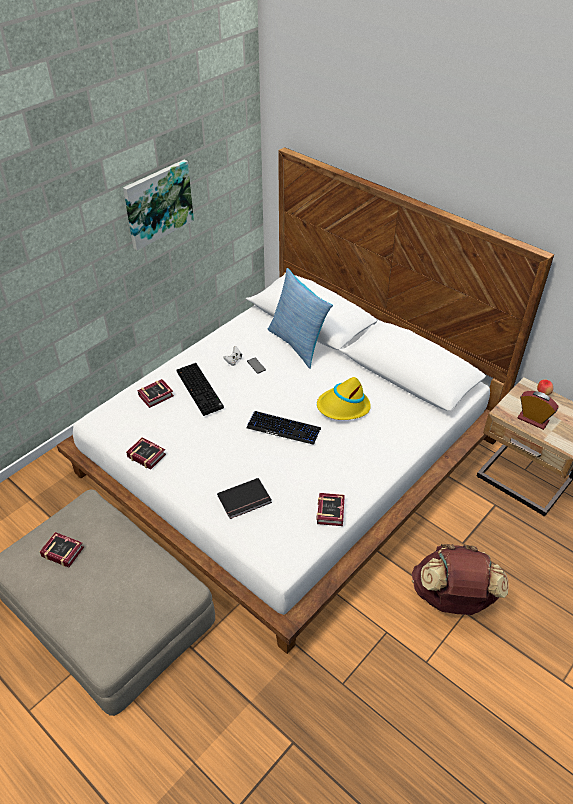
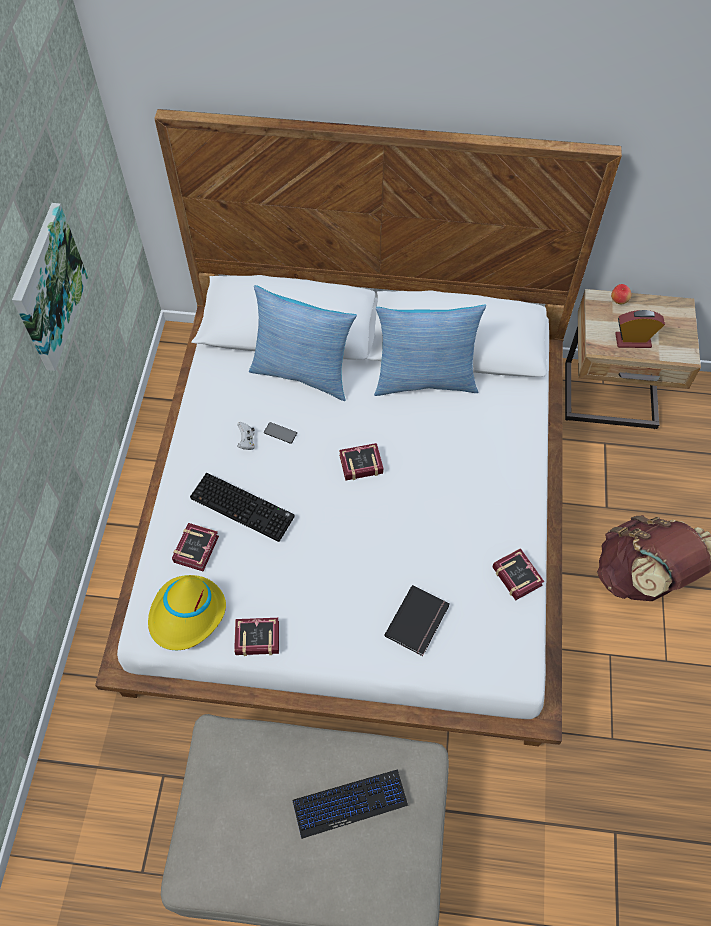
camera: 35 degrees left, 15 degrees up
book [40,532,84,568] -> book moved to [339,443,384,481]
keyboard [246,411,321,445] -> keyboard moved to [292,769,408,839]
yellow hat [317,377,371,420] -> yellow hat moved to [148,575,226,650]
none -> pillow [374,304,486,396]

